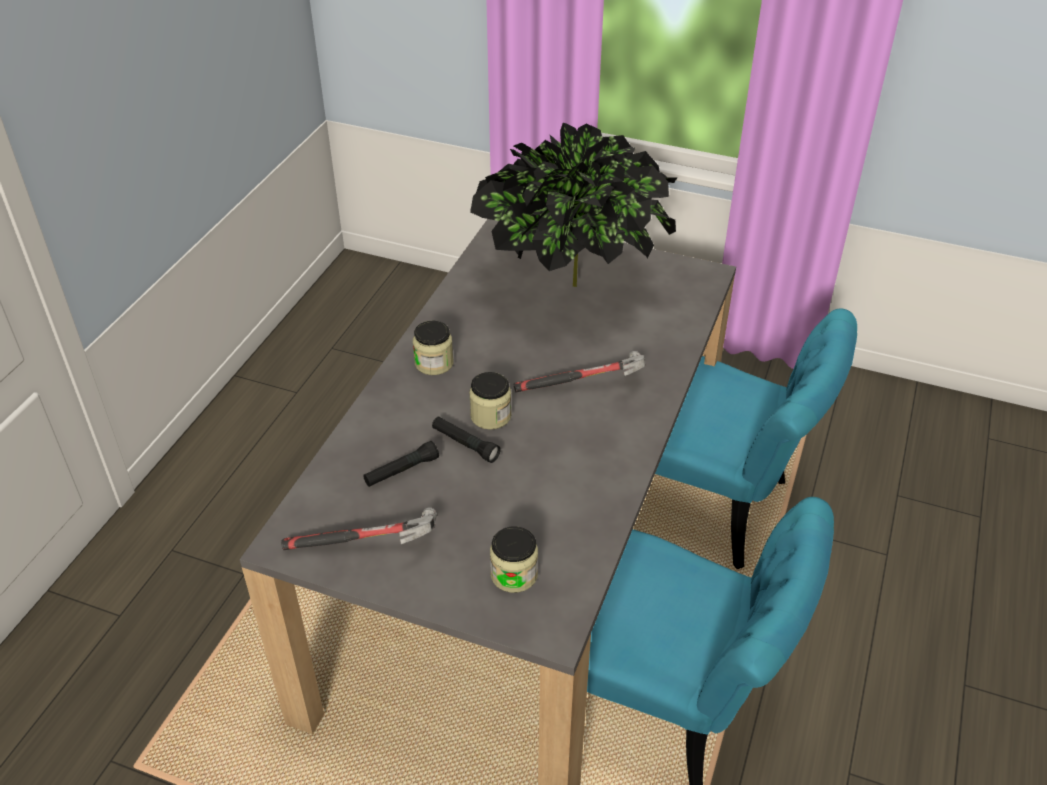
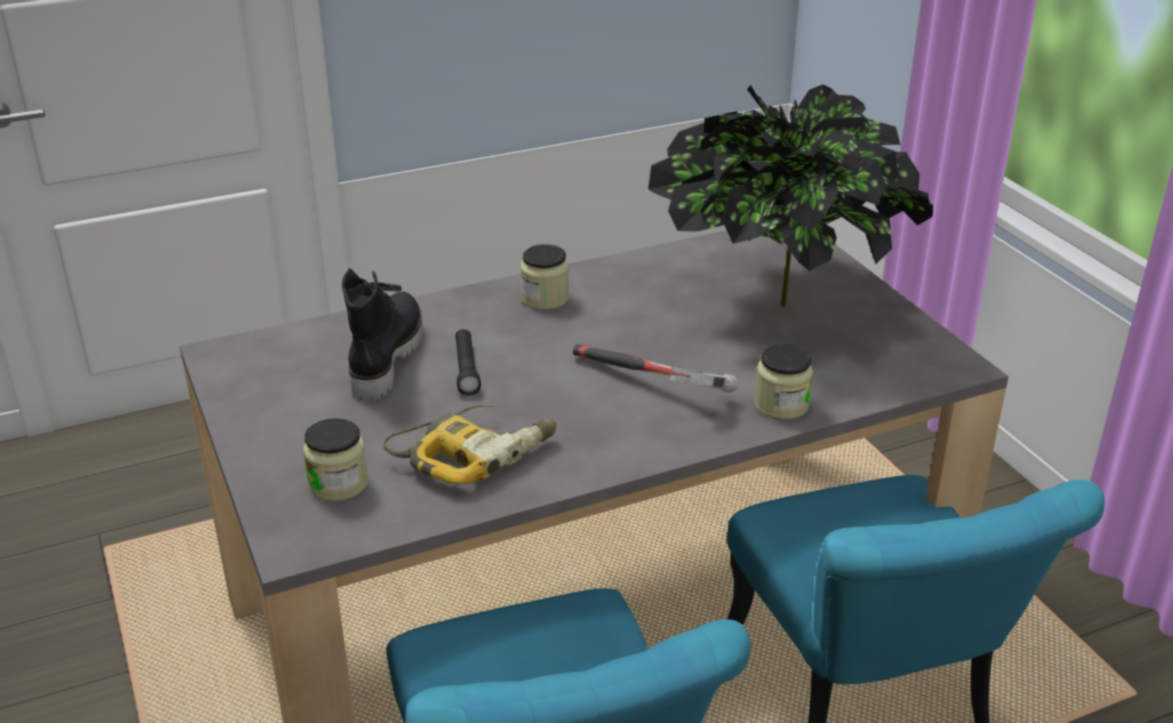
camera: 45 degrees right, 10 degrees down
hammer [281,507,437,550] -> none
black flashlight [363,441,439,487] -> black boot [342,268,423,401]
jar [469,372,511,430] -> jar moved to [754,344,813,420]
none -> power drill [383,404,557,485]

